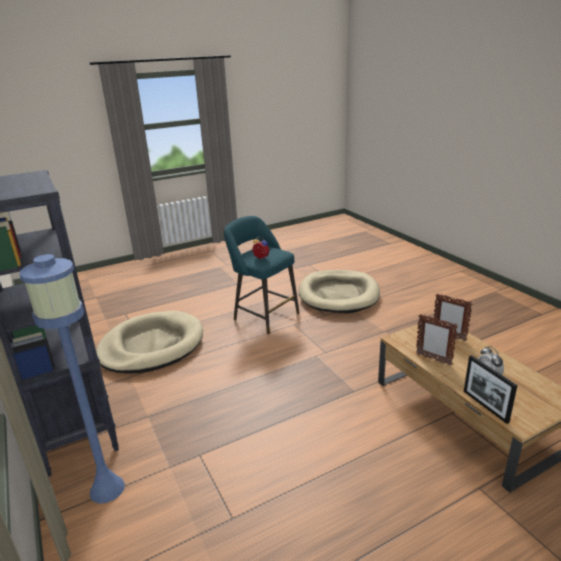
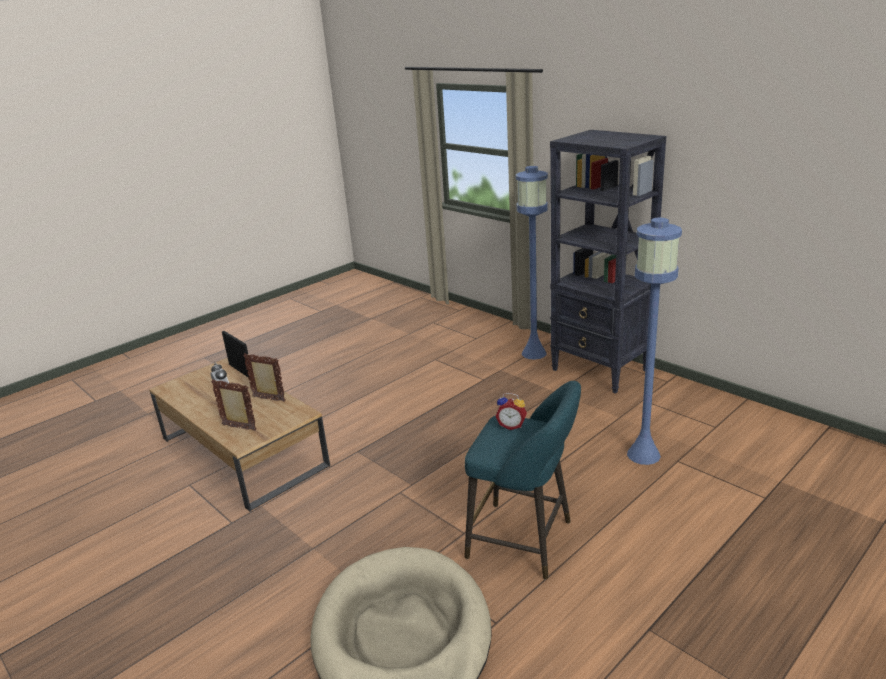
camera: 165 degrees right, 0 degrees up
beige dog bed [96,311,203,373] -> blue floor lamp [627,218,682,465]

